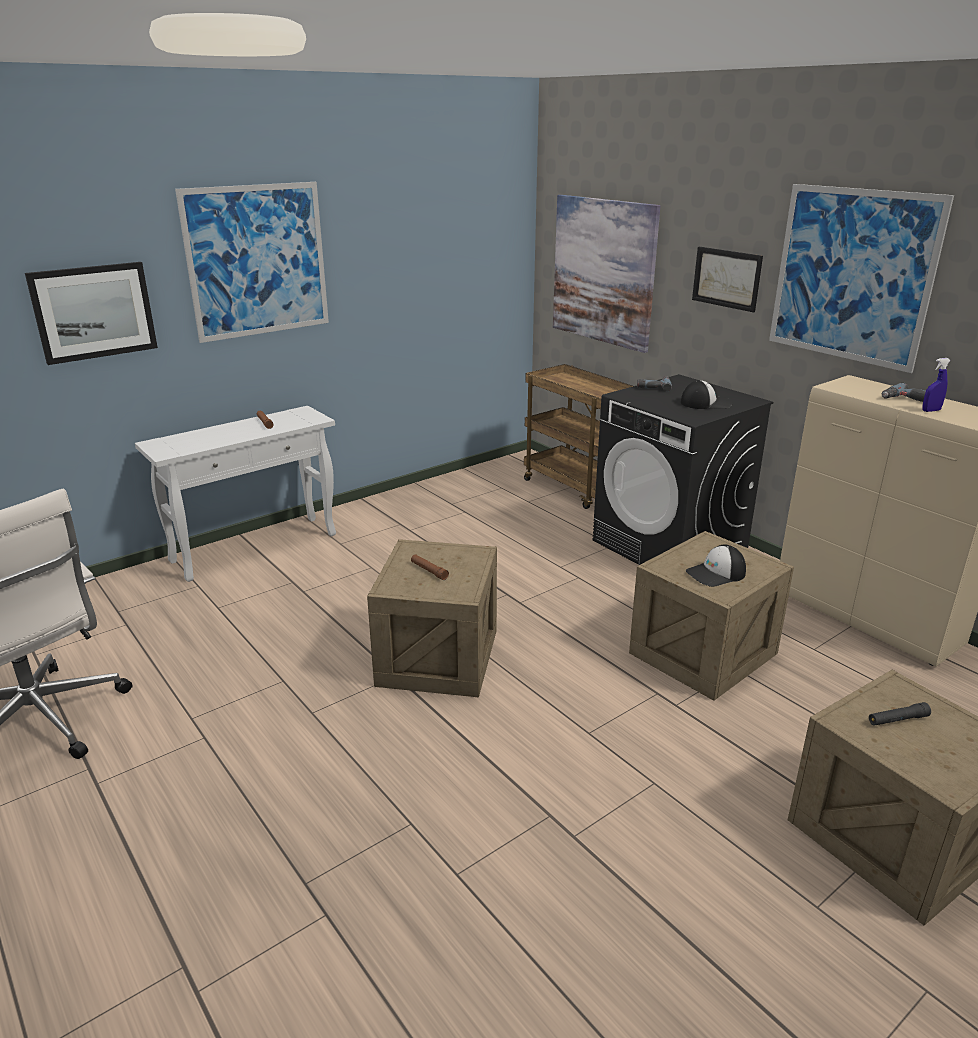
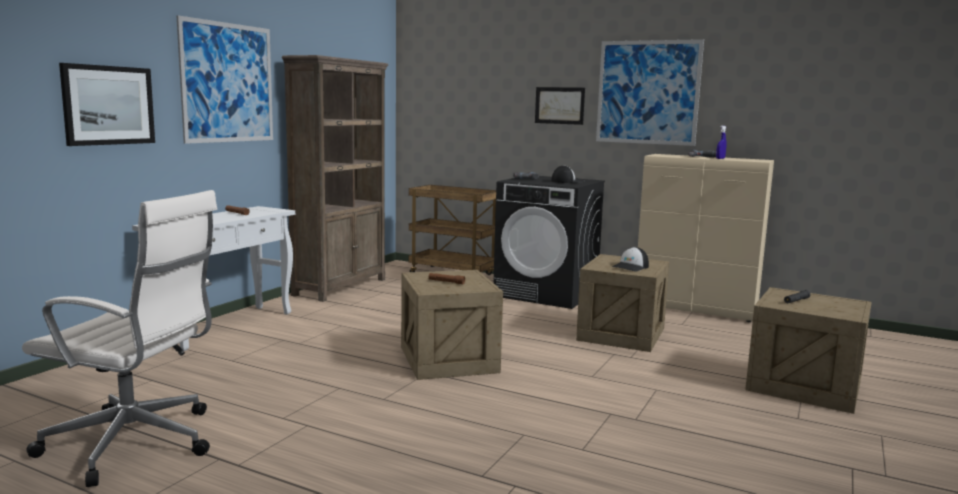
camera: 25 degrees left, 15 degrees down
picture [553,195,660,353] -> none
none -> brown bookcase [282,55,388,302]

